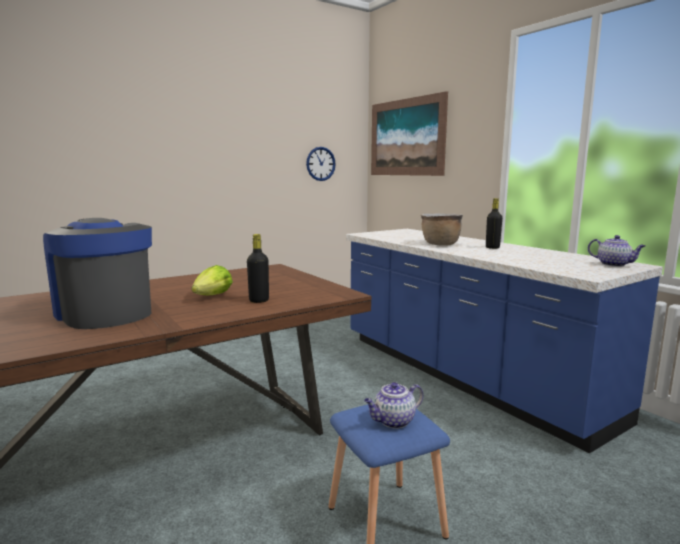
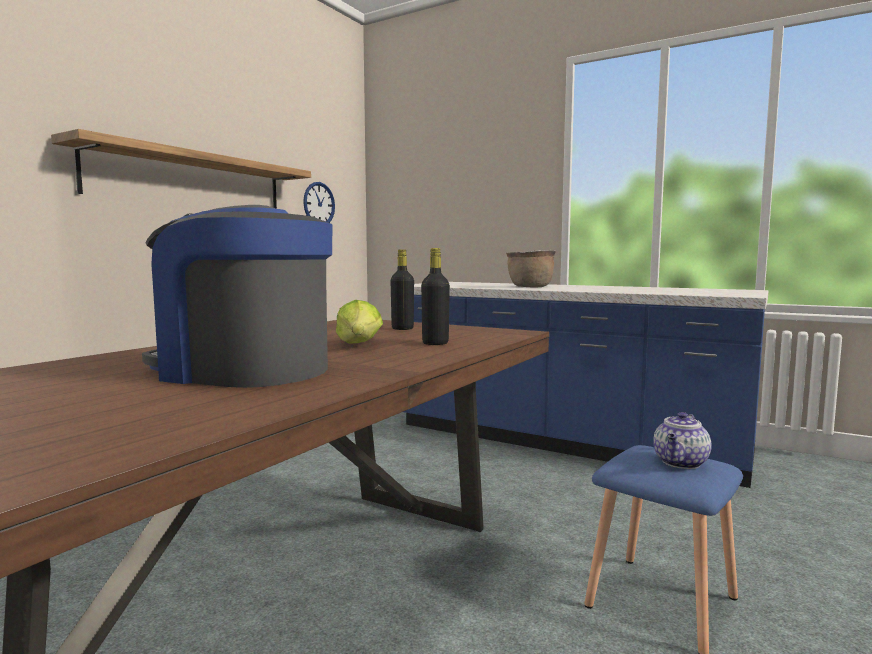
camera: 25 degrees left, 5 degrees down
picture [371,91,448,176] -> none
black bottle [486,198,502,249] -> black bottle moved to [391,249,414,330]
teapot [588,235,645,267] -> none
none -> shelf [51,129,311,209]

